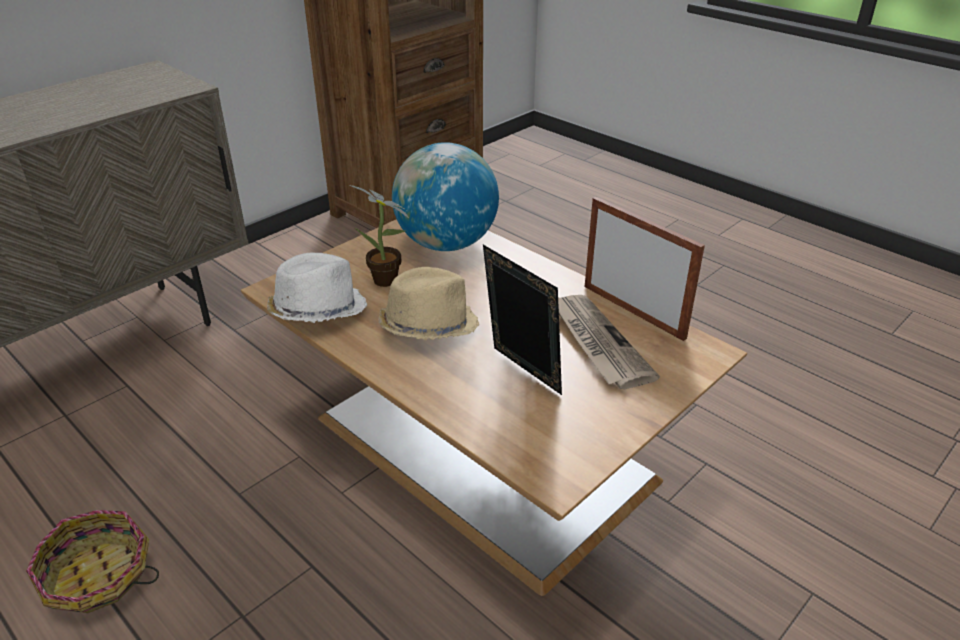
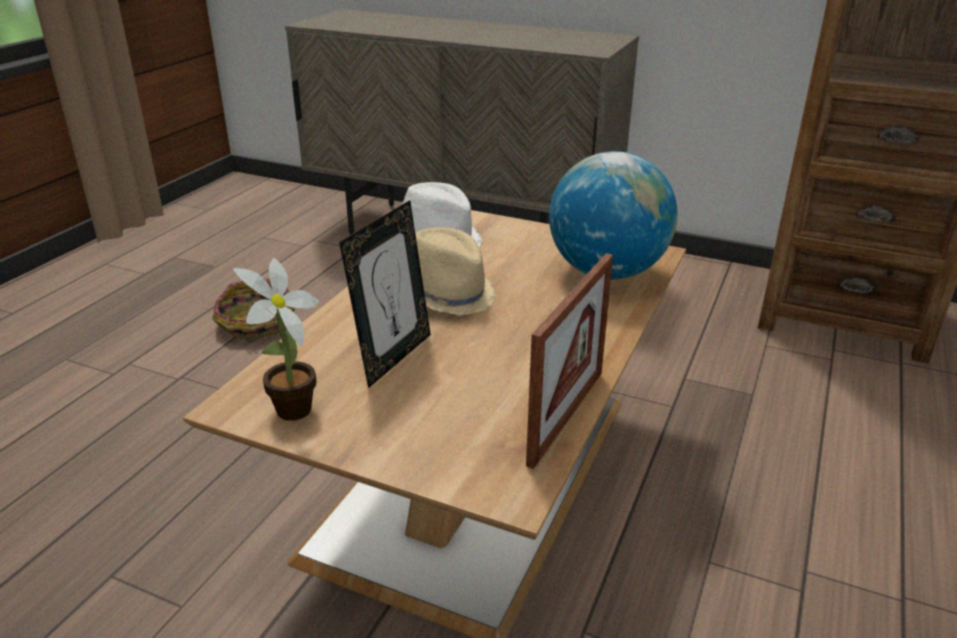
camera: 70 degrees right, 5 degrees down
potted plant [349,185,409,287] -> potted plant moved to [233,258,319,421]
newspaper [558,295,660,389] -> none

